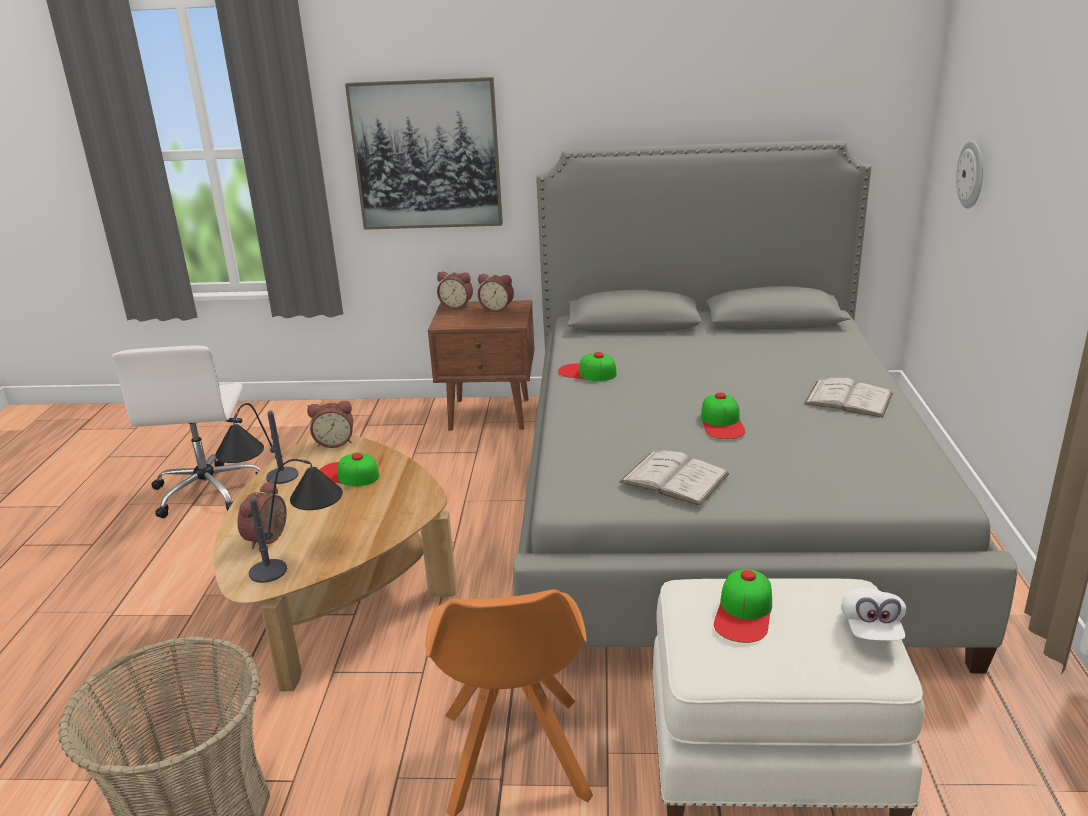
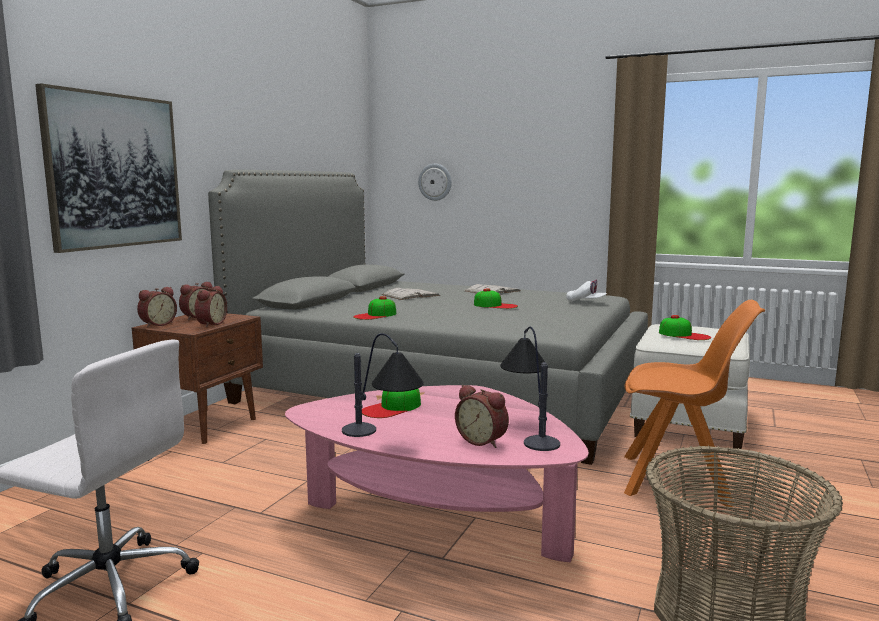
camera: 70 degrees left, 15 degrees down
brown coffee table [214,435,457,691] -> pink coffee table [285,385,589,562]
alarm clock [307,401,353,448] -> alarm clock moved to [195,286,227,327]
white book [619,448,730,506] -> white book moved to [382,288,440,300]
white cap [841,588,906,641] -> white cap moved to [566,280,607,302]

